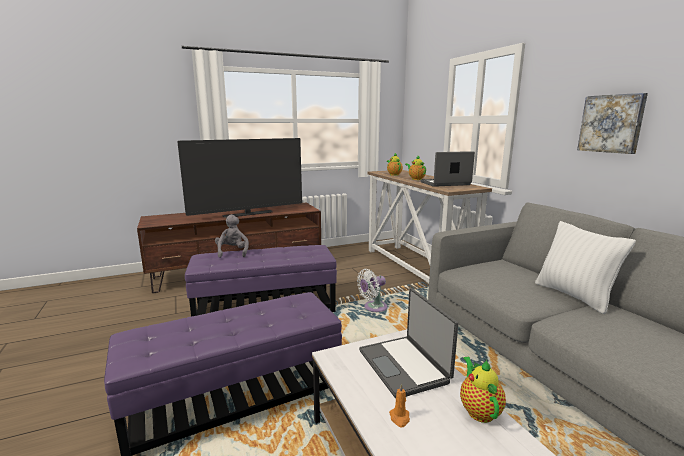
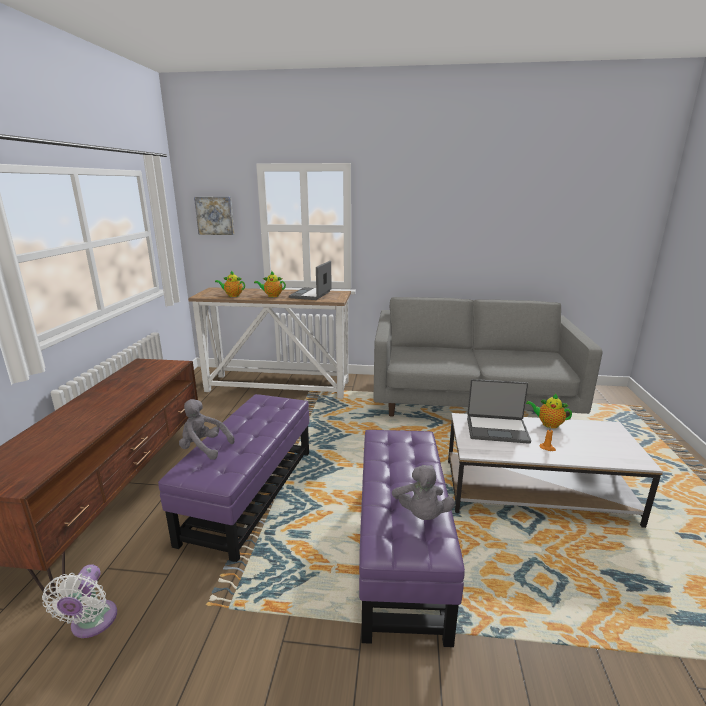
camera: 60 degrees left, 5 degrees up
television [177,138,302,218] -> none
white fan [357,269,387,312] -> white fan moved to [42,564,117,638]
white pillow [535,221,636,314] -> none
picture [577,93,648,154] -> picture moved to [194,197,234,235]
none -> grey plush toy [392,465,455,520]

